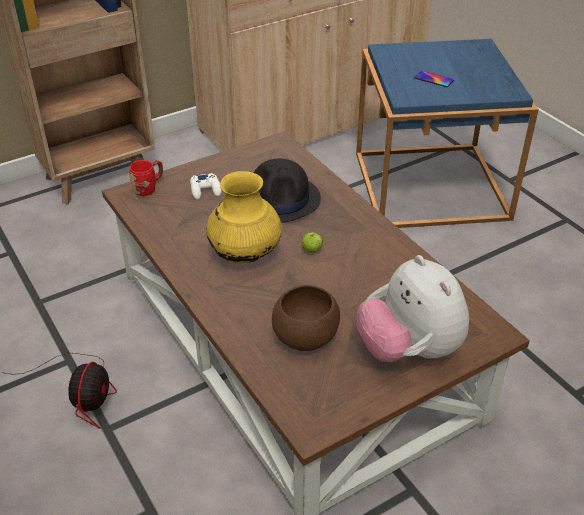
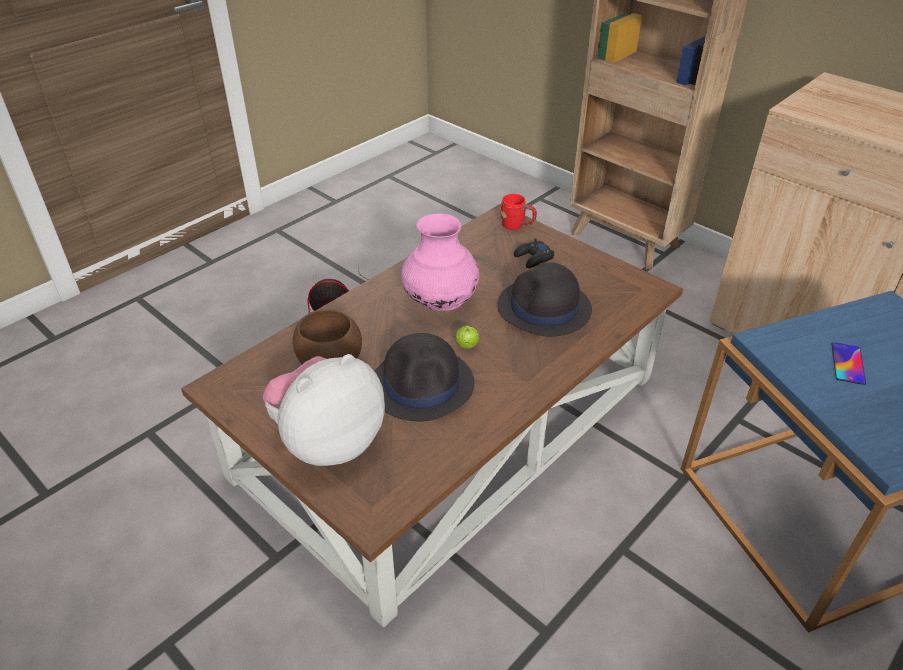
camera: 75 degrees right, 0 degrees up
white game controller [190,173,222,199] -> black game controller [514,238,555,268]
yellow vase [206,171,282,264] -> pink vase [401,214,479,311]
none -> black hat [374,333,474,421]

